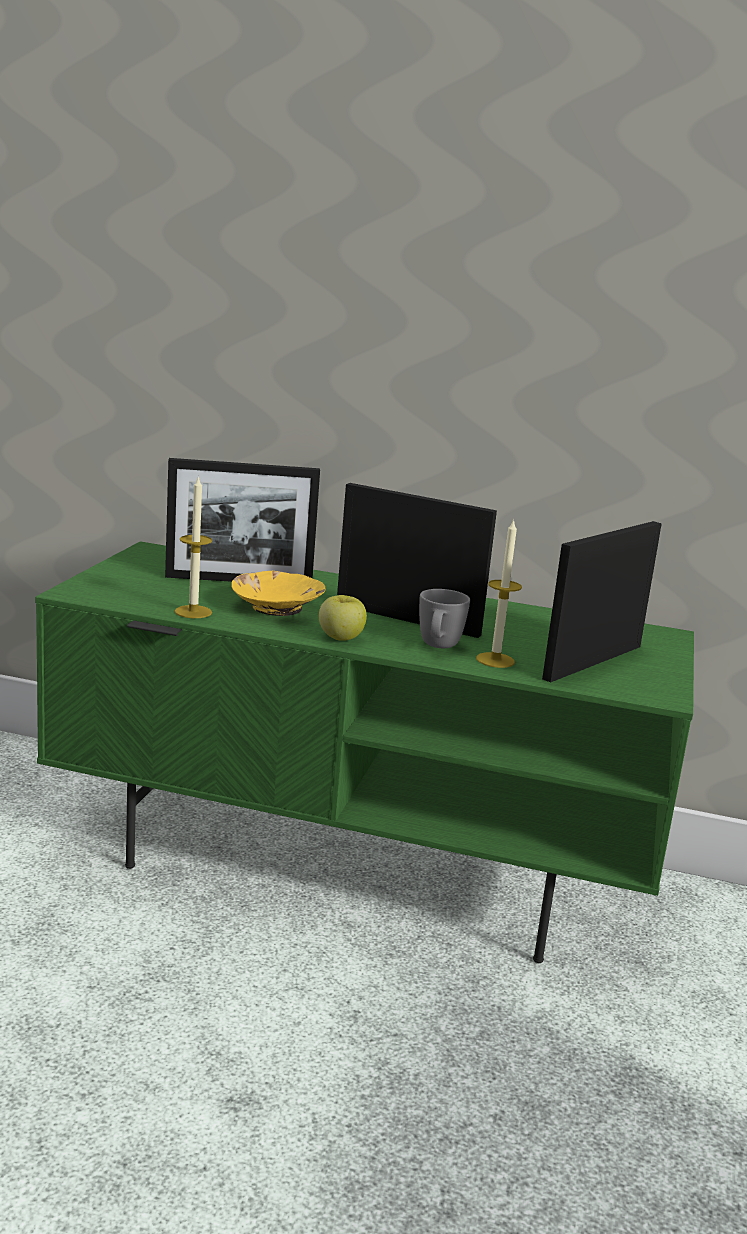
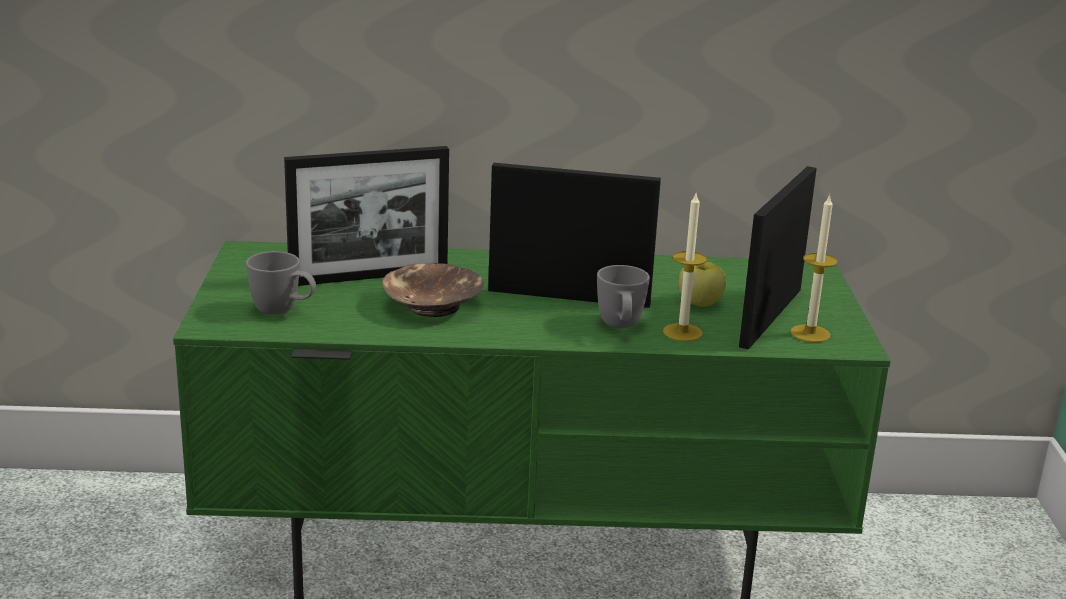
camera: 15 degrees left, 5 degrees up
candle [175,476,212,618] -> candle moved to [791,194,838,342]
yellow bowl [232,571,326,616] -> brown bowl [382,263,484,317]
apple [319,595,367,640] -> apple moved to [678,262,726,307]
none -> grey mug [246,251,316,314]

